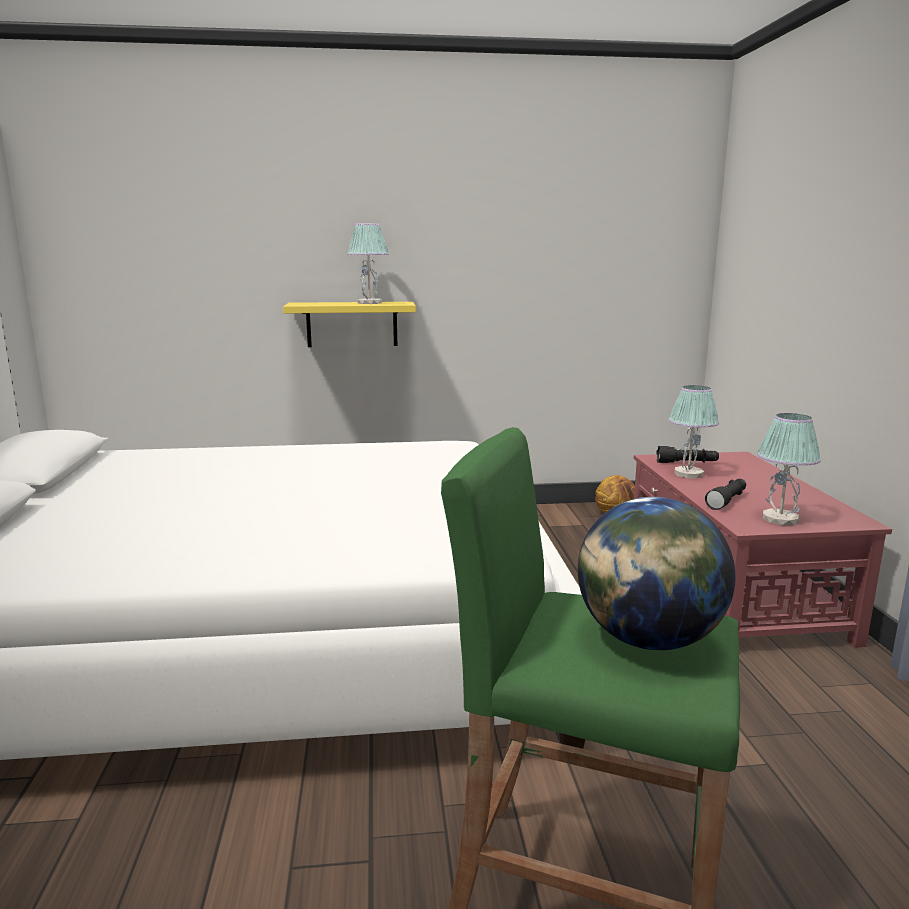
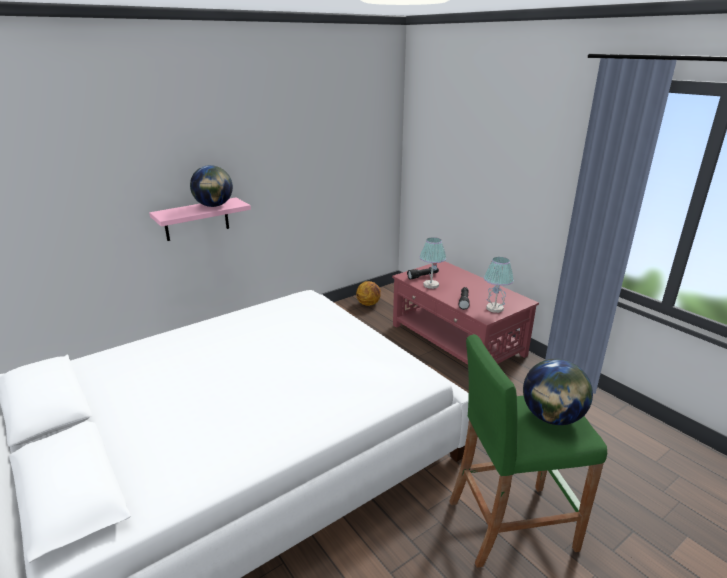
camera: 30 degrees left, 10 degrees up
yellow shelf [283,302,416,347] -> pink shelf [149,197,251,241]
table lamp [347,223,389,304] -> globe [190,165,233,207]

